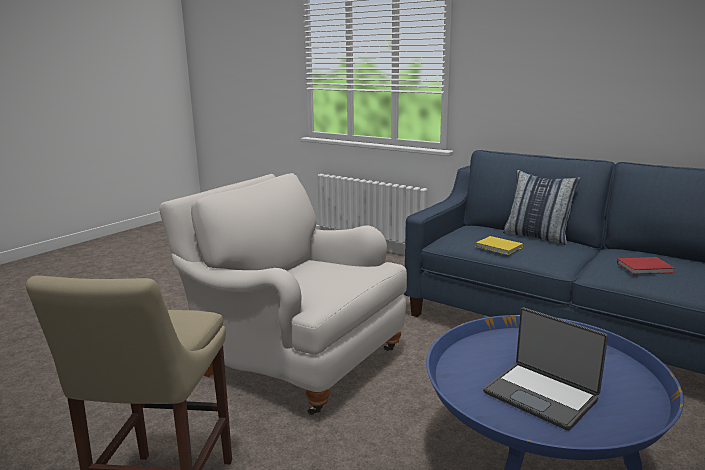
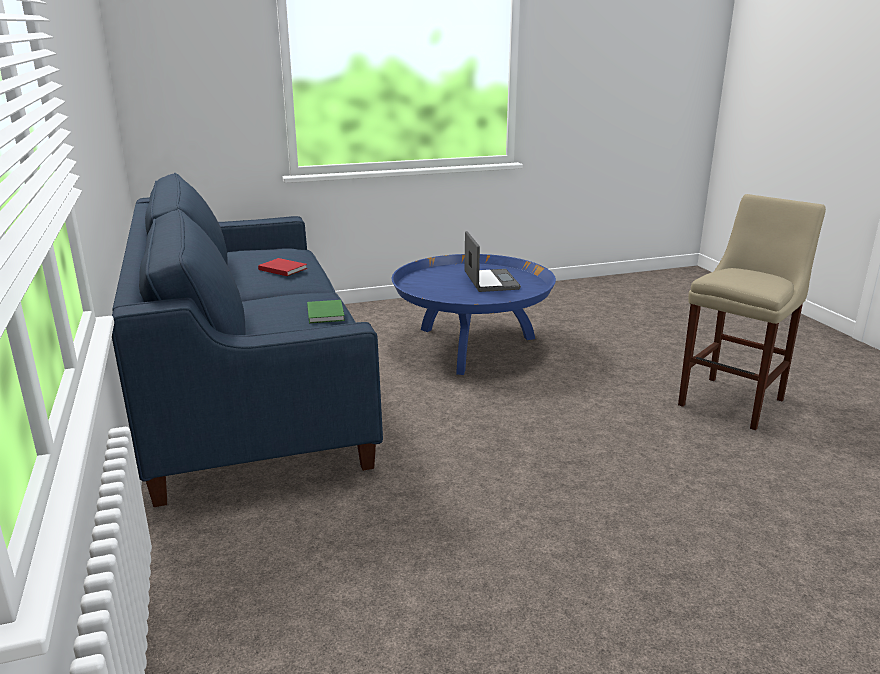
camera: 145 degrees left, 5 degrees up
white armchair [159,173,407,415] -> none
yellow book [476,236,523,255] -> green book [307,300,345,323]
pillow [503,170,581,245] -> none

